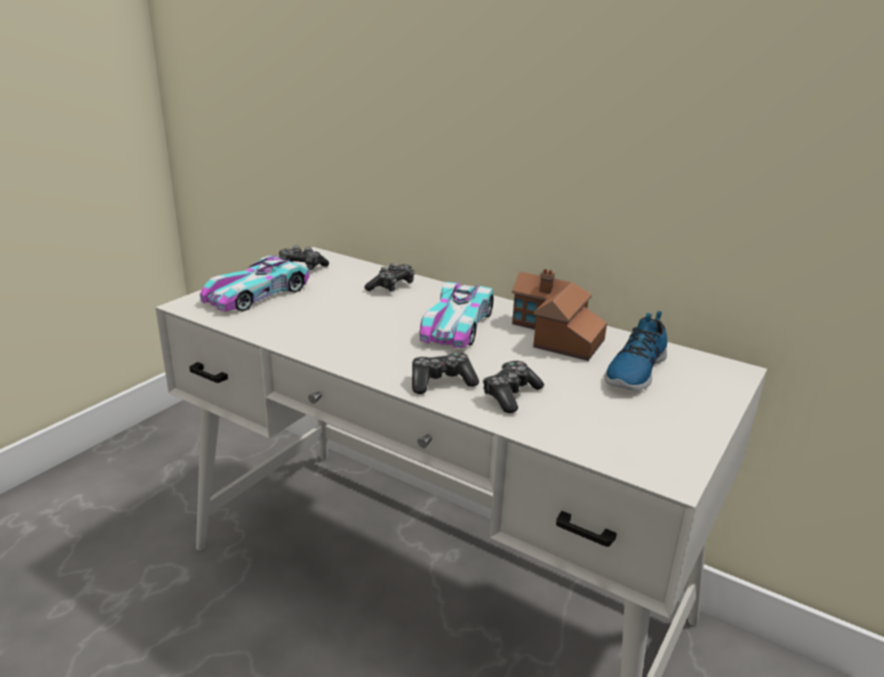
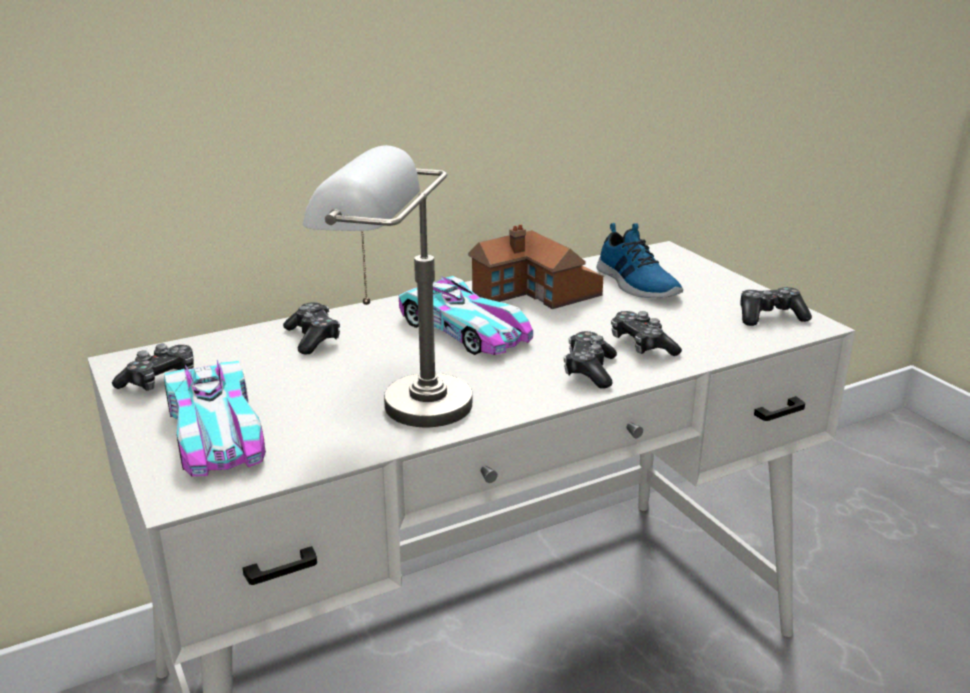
camera: 60 degrees left, 0 degrees up
none -> grey table lamp [303,145,472,427]
none -> game controller [740,287,812,326]

